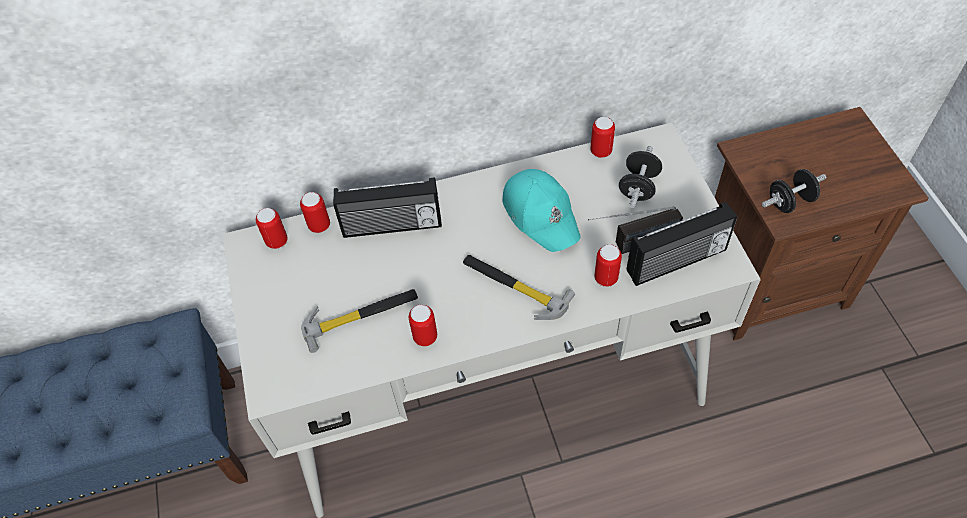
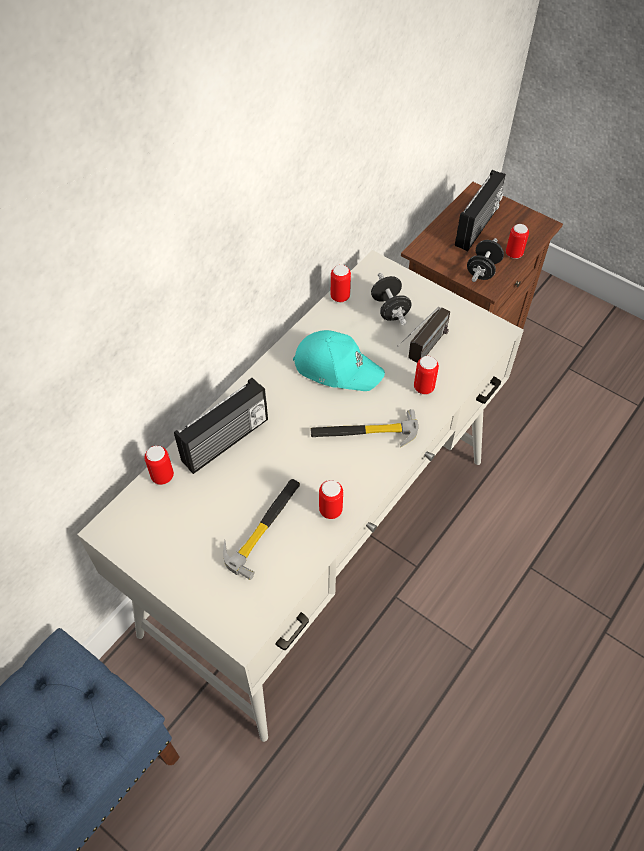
camera: 40 degrees left, 0 degrees up
can [256,208,287,249] -> can moved to [506,224,529,259]
radio [627,202,738,286] -> radio moved to [455,170,506,251]

